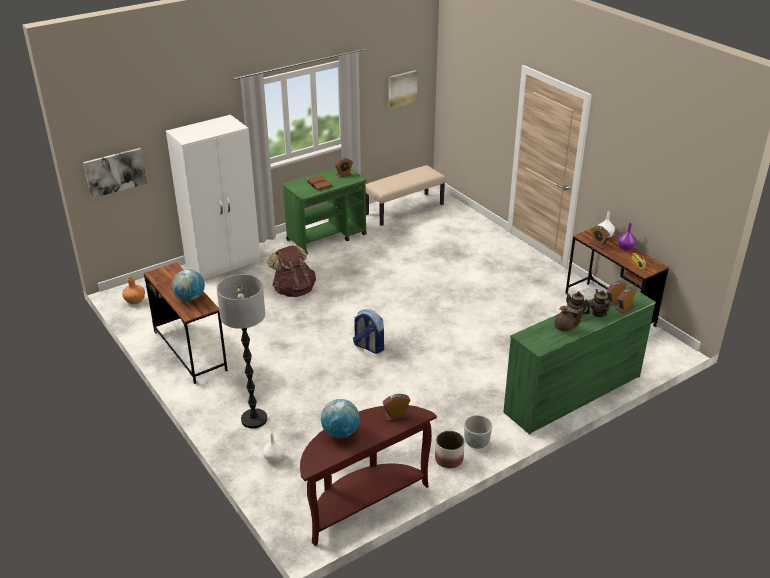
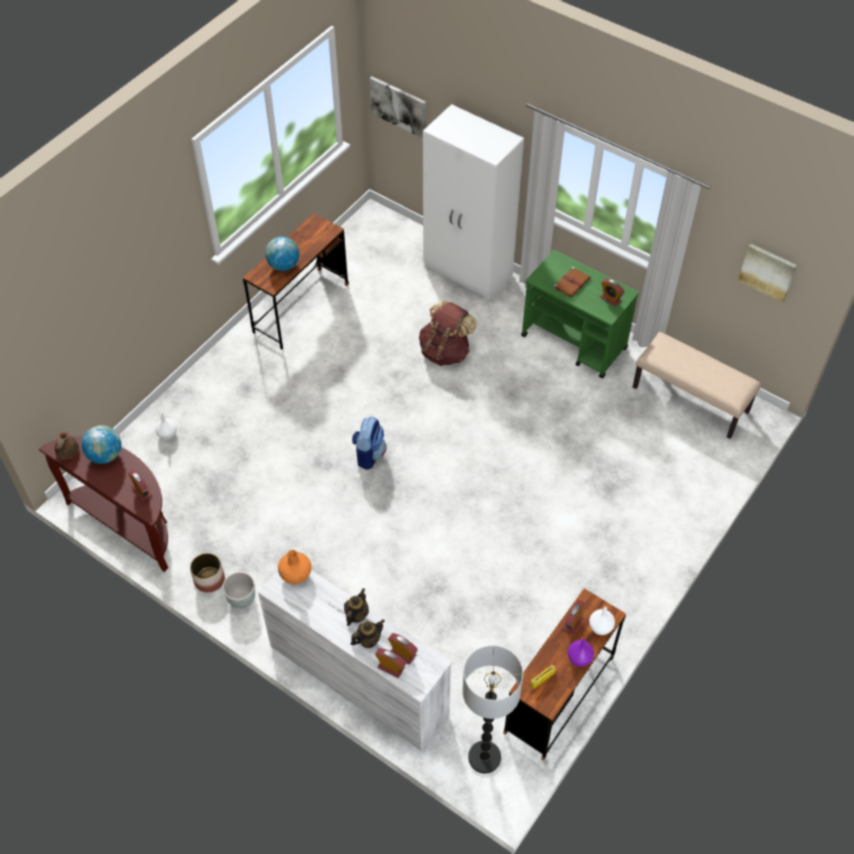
camera: 70 degrees right, 20 degrees up
orange vase [122,277,145,304] -> orange vase moved to [278,550,311,584]
floor lamp [217,274,267,429] -> floor lamp moved to [463,646,523,774]
green dresser [503,285,656,435] -> white dresser [258,570,452,751]
brown teapot [554,306,583,332] -> brown teapot moved to [55,431,79,460]

